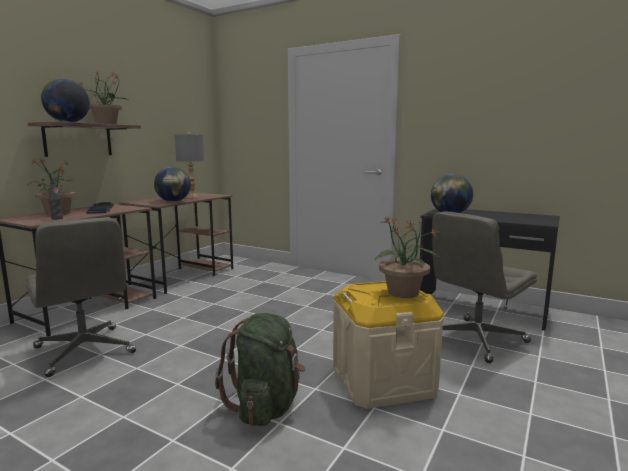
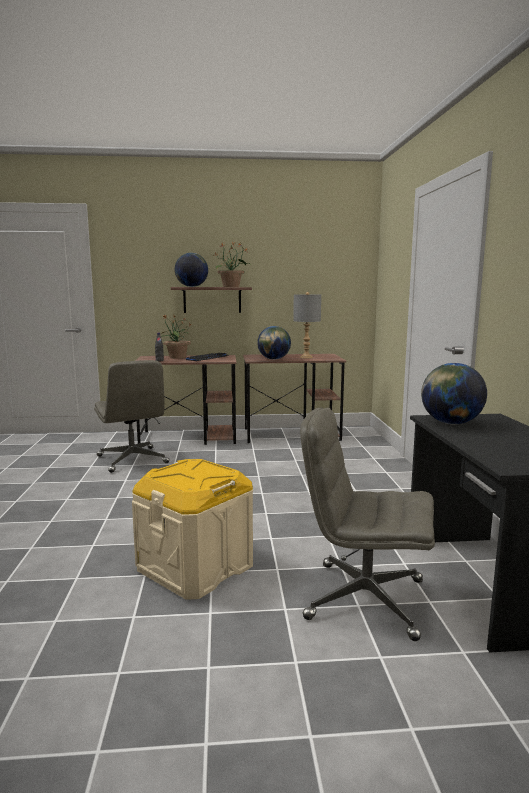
camera: 55 degrees right, 0 degrees up
grey office chair [26,218,136,377] -> grey office chair turned 45 degrees counterclockwise [94,360,169,473]
green backpack [215,313,306,426] -> none
potted plant [374,217,441,298] -> none

